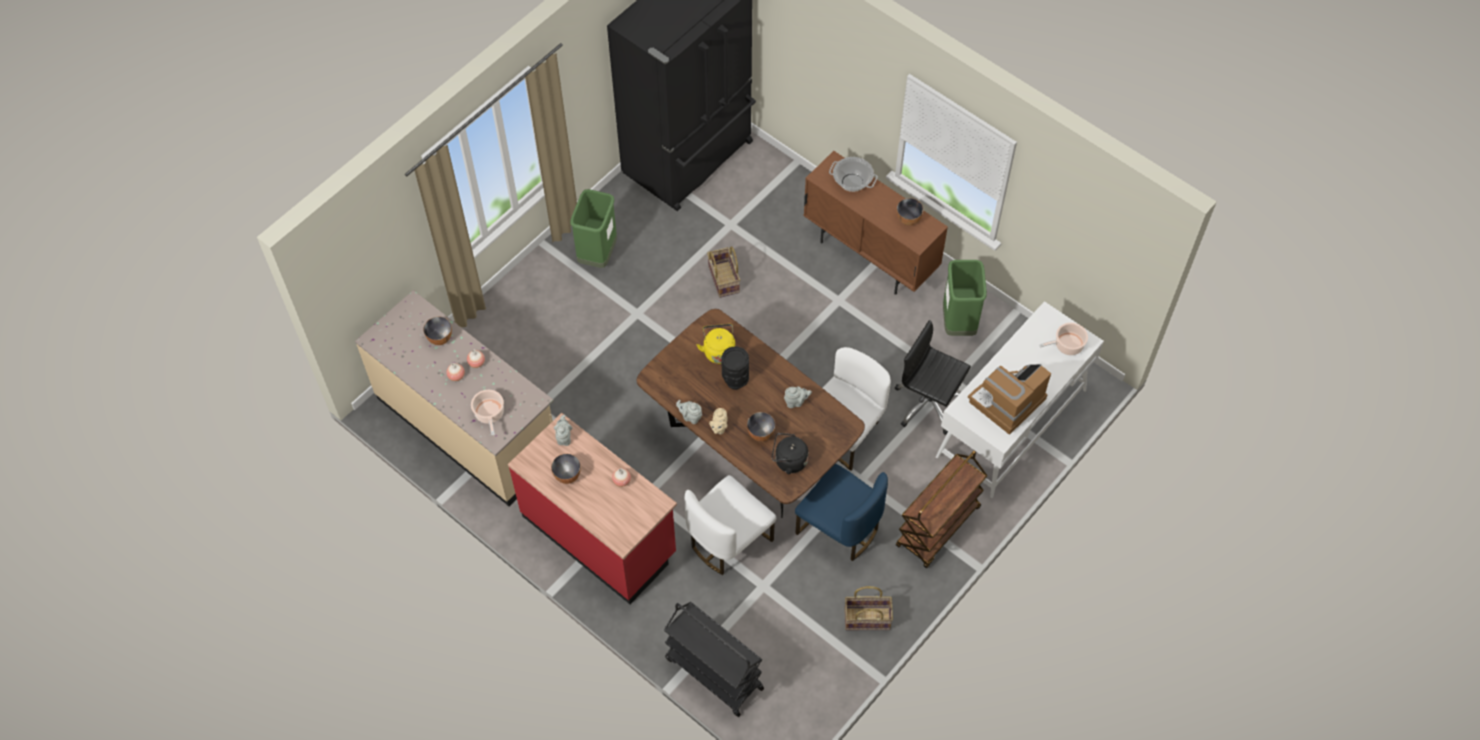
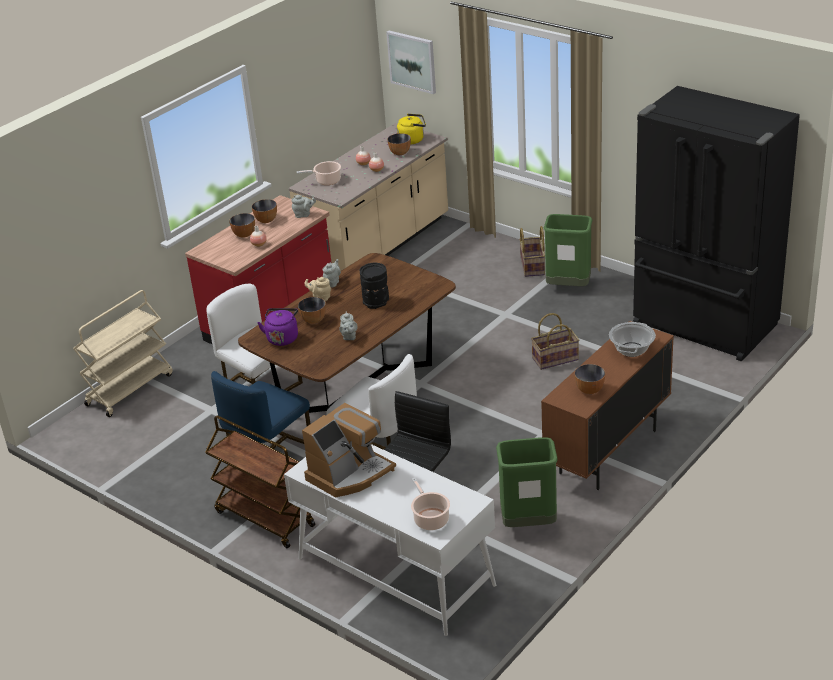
camera: 90 degrees right, 25 degrees down
black cart [664,602,764,717] -> beige cart [73,290,173,417]
yellow kettle [697,324,735,364] -> yellow kettle moved to [397,114,426,145]
black kettle [772,433,808,474] -> purple kettle [257,308,298,346]
basket [844,586,893,630] -> basket moved to [519,226,545,277]
coffee machine [968,364,1051,435] -> coffee machine turned 90 degrees clockwise [302,403,396,498]
none -> bowl [229,213,255,238]
none -> picture [386,31,436,94]

